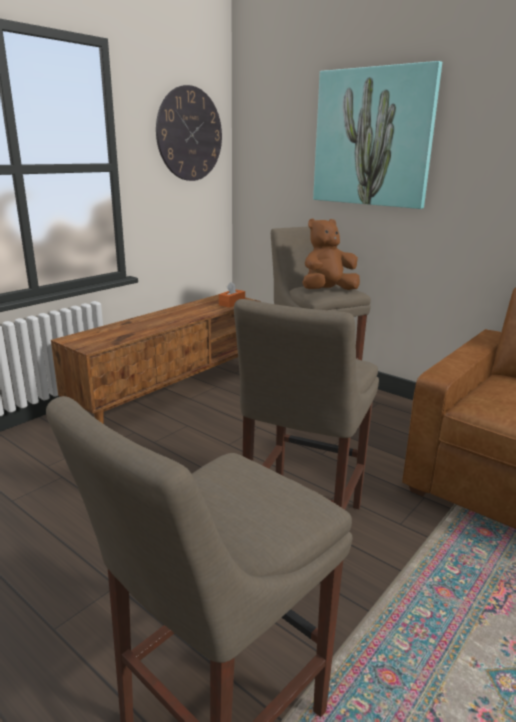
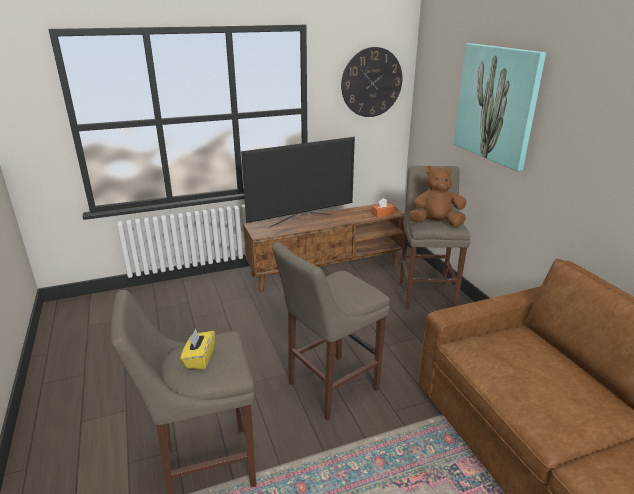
camera: 30 degrees right, 5 degrees up
none -> yellow tissue box [180,329,215,369]
none -> television [241,137,355,228]

